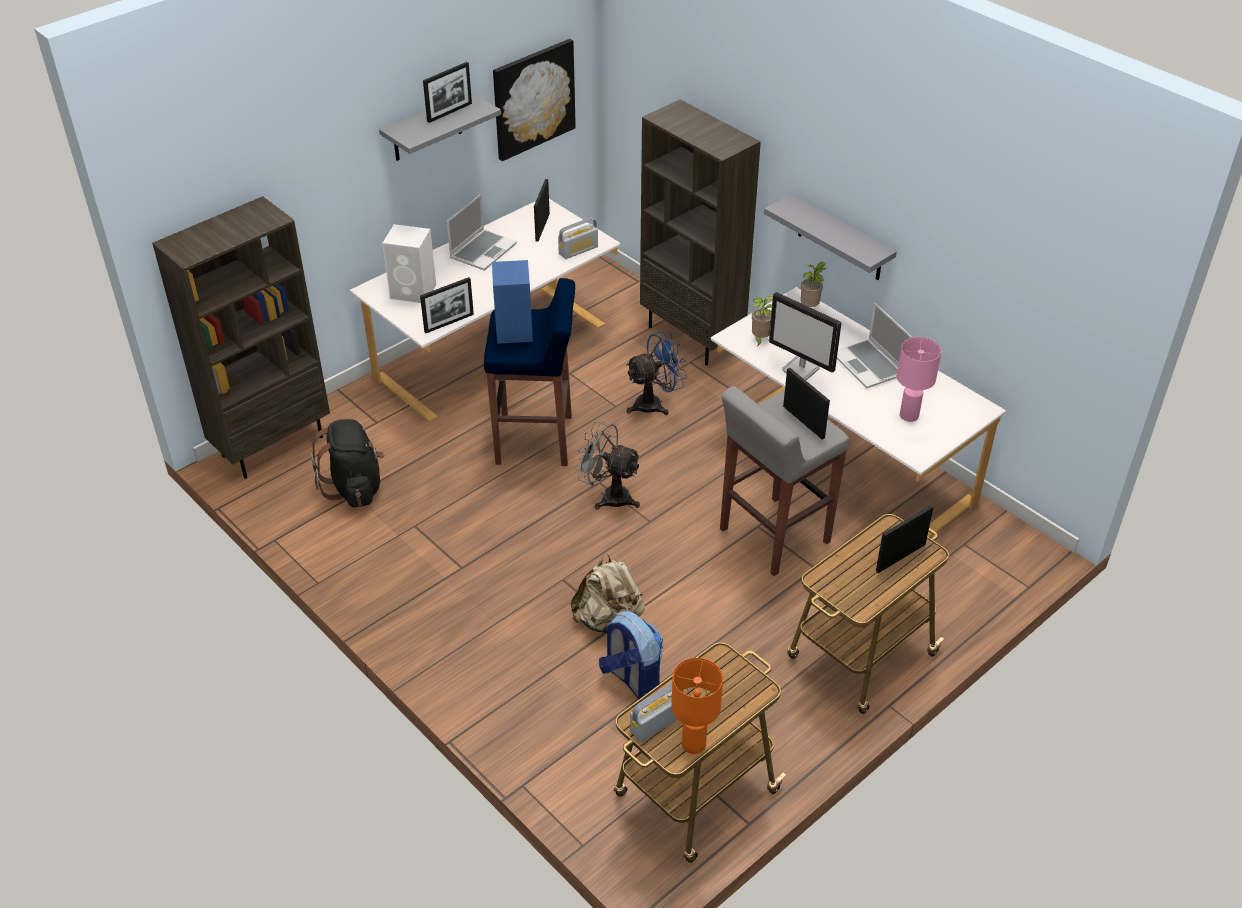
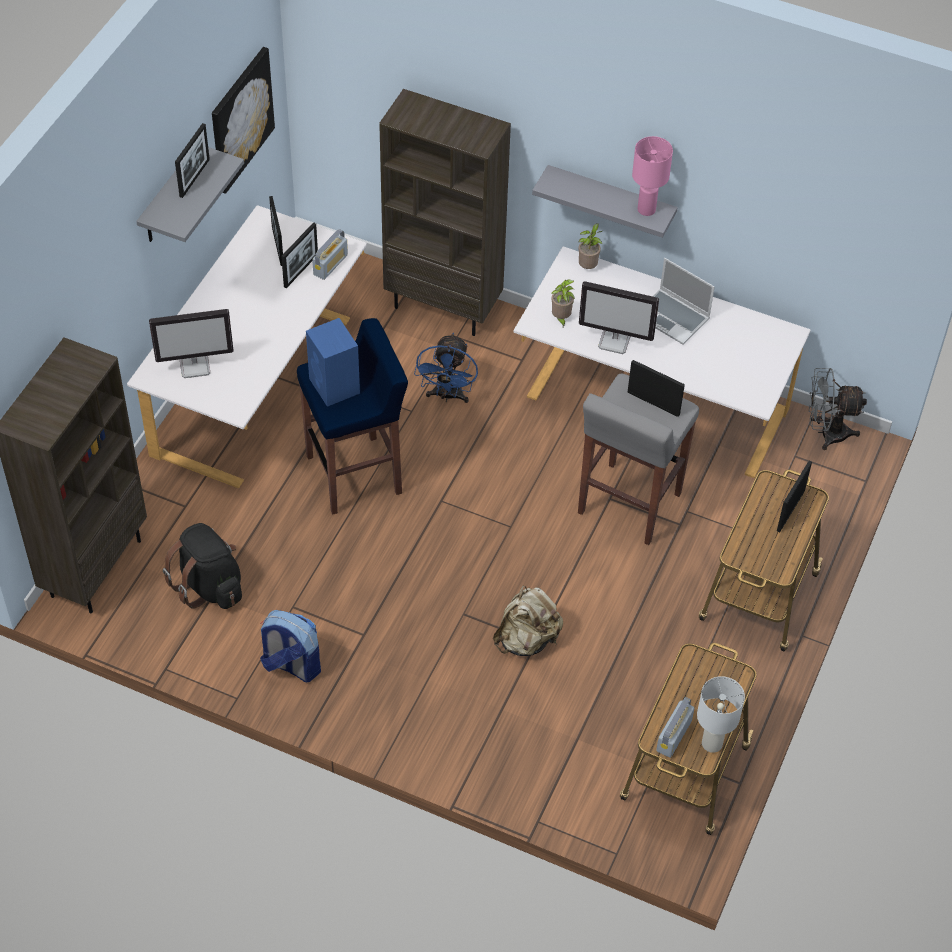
camera: 25 degrees left, 10 degrees up
white speaker [382,224,436,303] -> monitor [149,309,234,378]
picture frame [420,277,474,333] -> picture frame moved to [281,222,318,288]
laptop [447,194,517,271] -> none
grey fan [575,422,641,510] -> grey fan moved to [809,368,867,450]
backpack [599,610,663,699] -> backpack moved to [260,610,321,682]
blue fan [626,332,687,415] -> blue fan turned 150 degrees clockwise [414,333,478,403]
orange table lamp [671,658,723,754] -> white table lamp [697,676,745,753]
pink table lamp [897,337,942,422] -> pink table lamp moved to [632,136,673,216]

